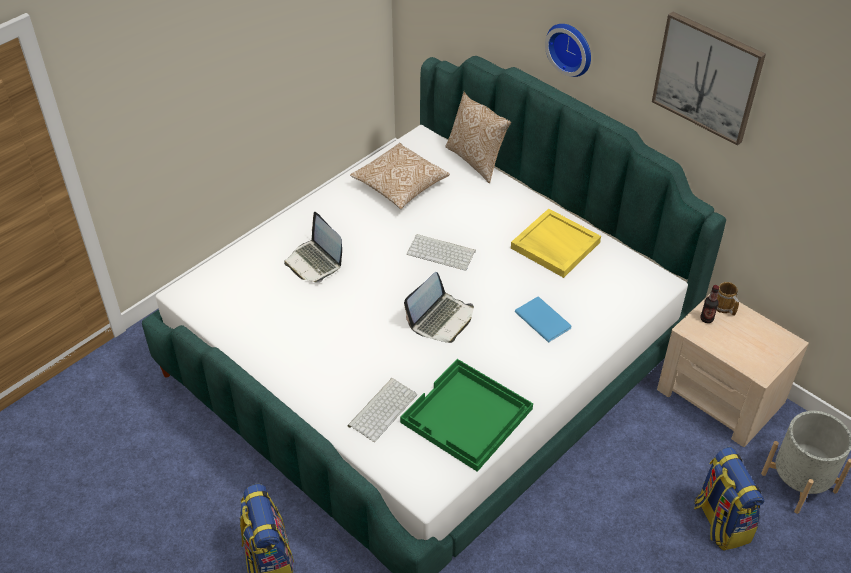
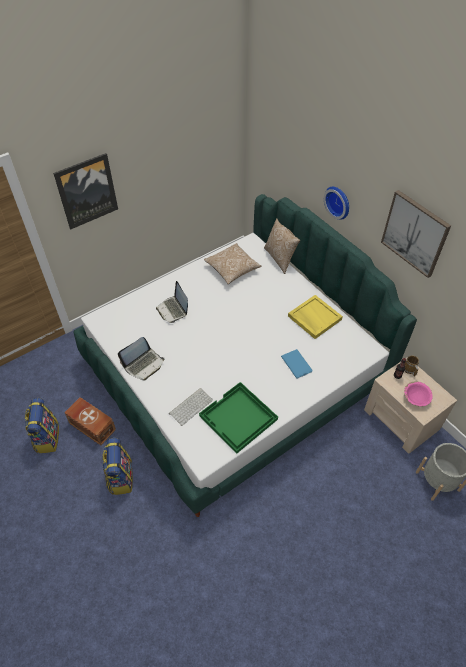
camera: 10 degrees right, 5 degrees up
laptop [404,272,474,343] -> laptop moved to [118,337,164,381]
keyboard [407,234,476,271] -> none
backpack [694,447,764,551] -> backpack moved to [25,398,59,453]
none -> picture [53,153,118,229]
none -> brown storage box [64,397,116,445]
none -> pink bowl [404,381,433,406]

